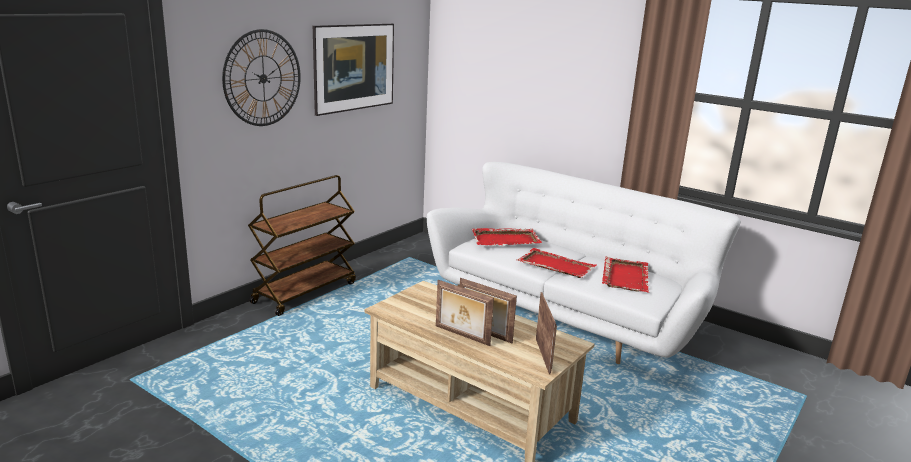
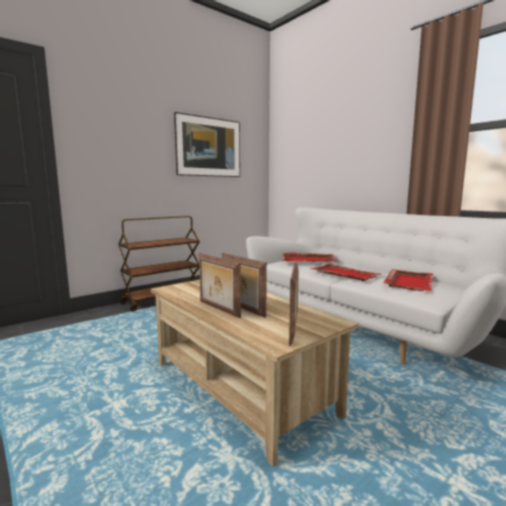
camera: 15 degrees right, 10 degrees down
wall clock [222,29,301,126] -> none

